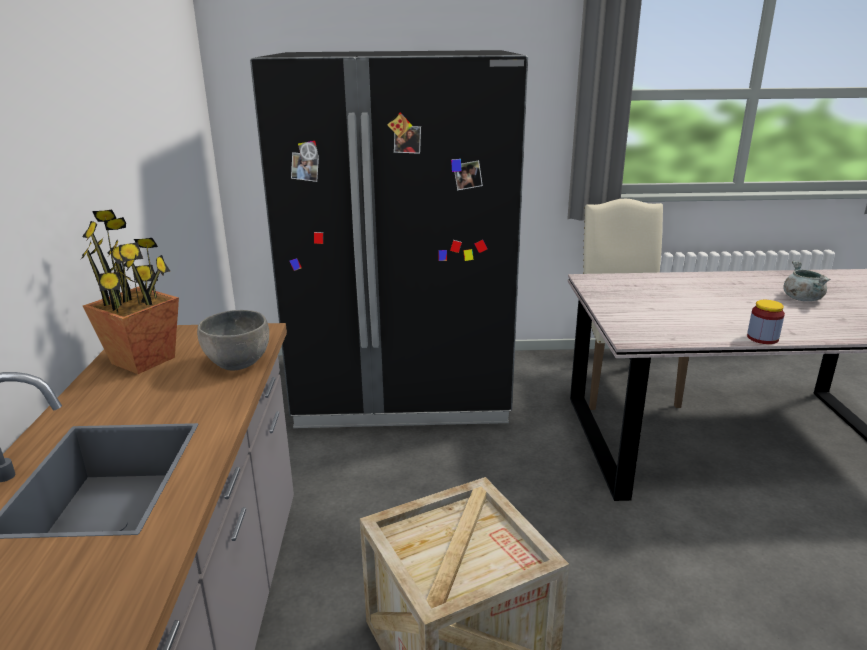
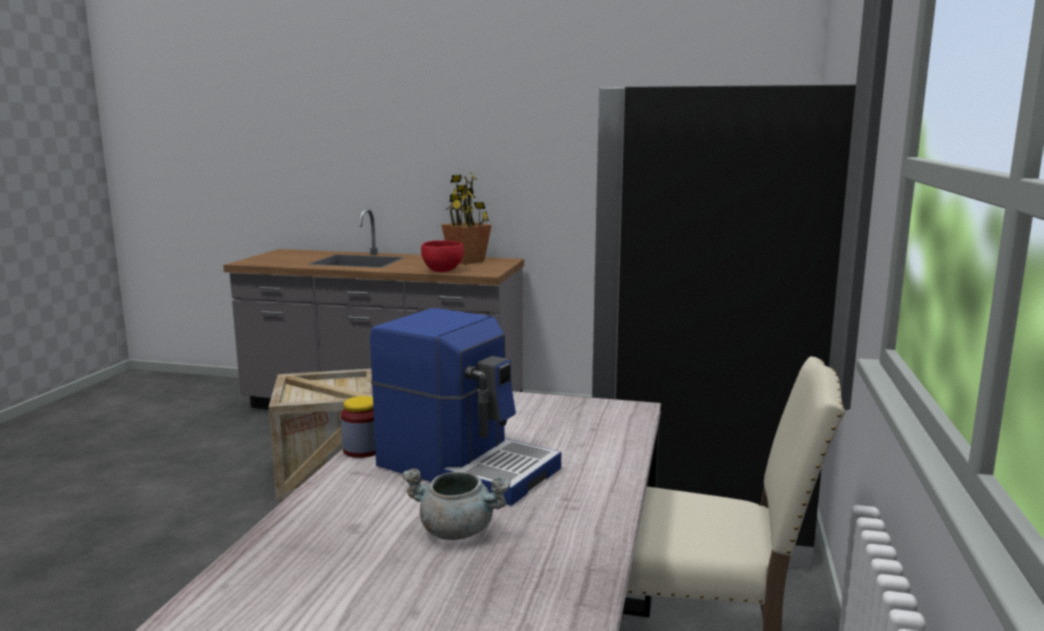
camera: 105 degrees right, 10 degrees down
grey bowl [197,310,269,371] -> red bowl [421,241,464,272]
none -> coffee machine [370,308,561,506]

